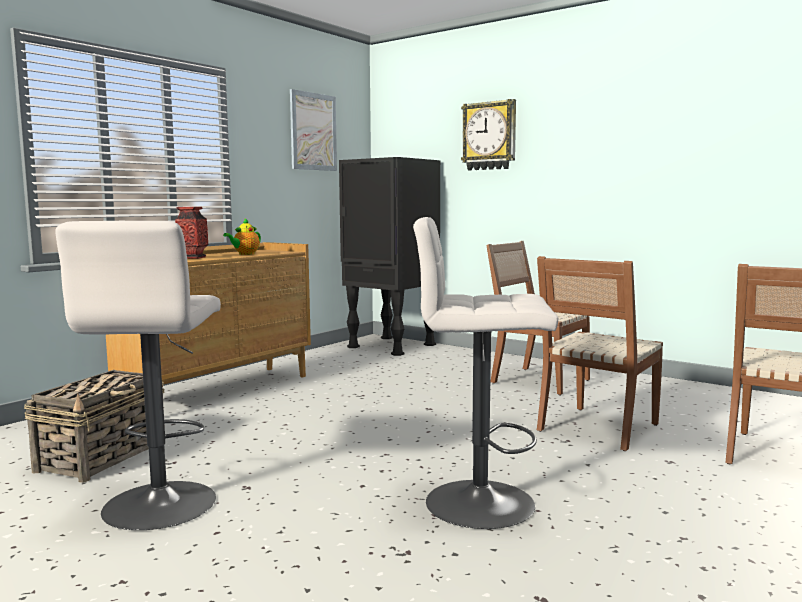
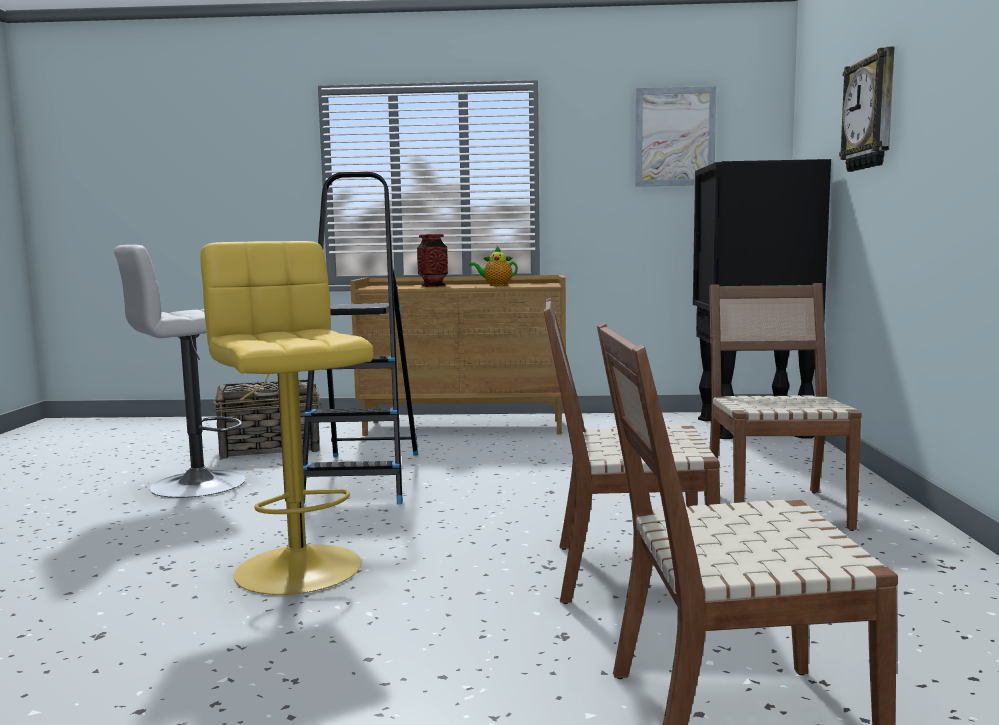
camera: 55 degrees right, 0 degrees up
white stool [413,217,558,529] -> yellow stool [200,241,373,595]
none -> black step ladder [302,172,418,504]

